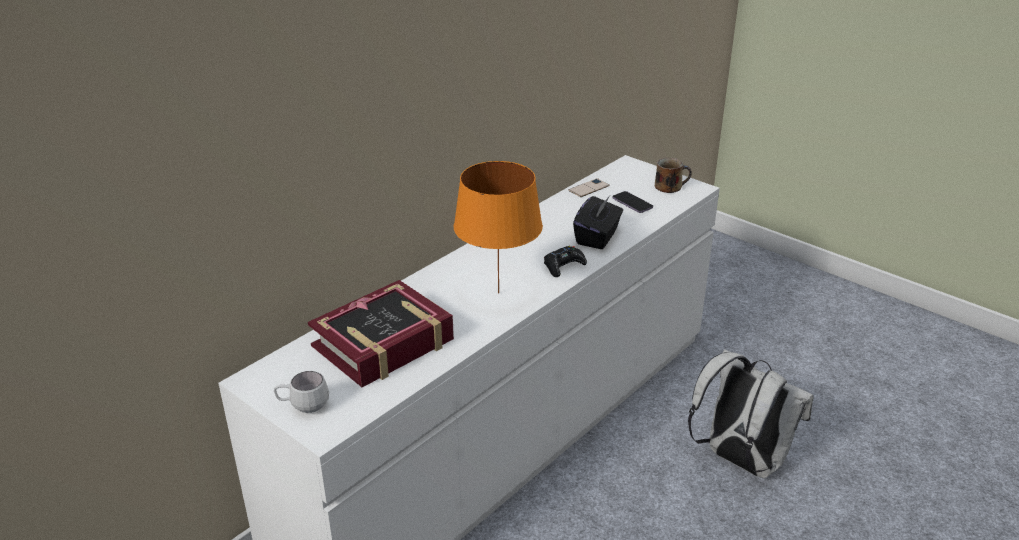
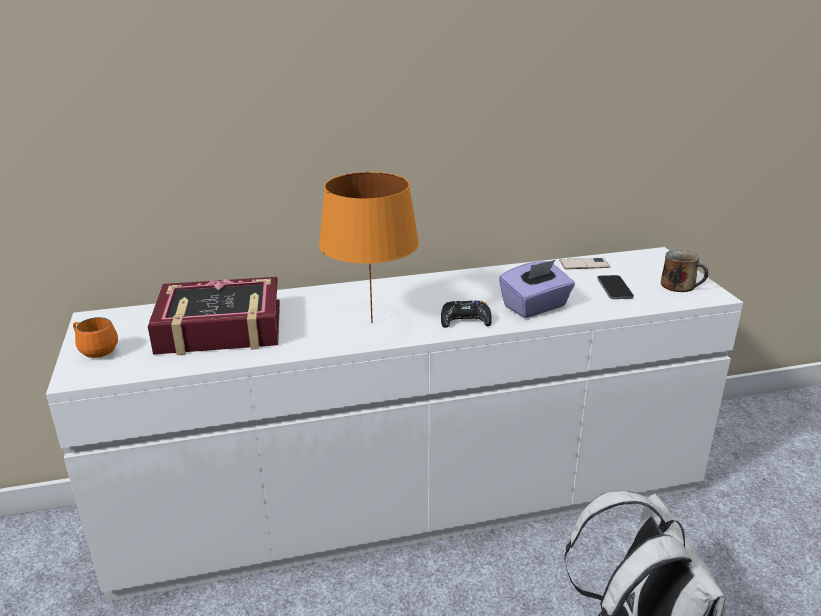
camera: 35 degrees right, 5 degrees down
white mug [274,371,329,413] -> orange mug [73,317,118,358]
black tissue box [573,196,623,249] -> purple tissue box [499,260,575,318]

